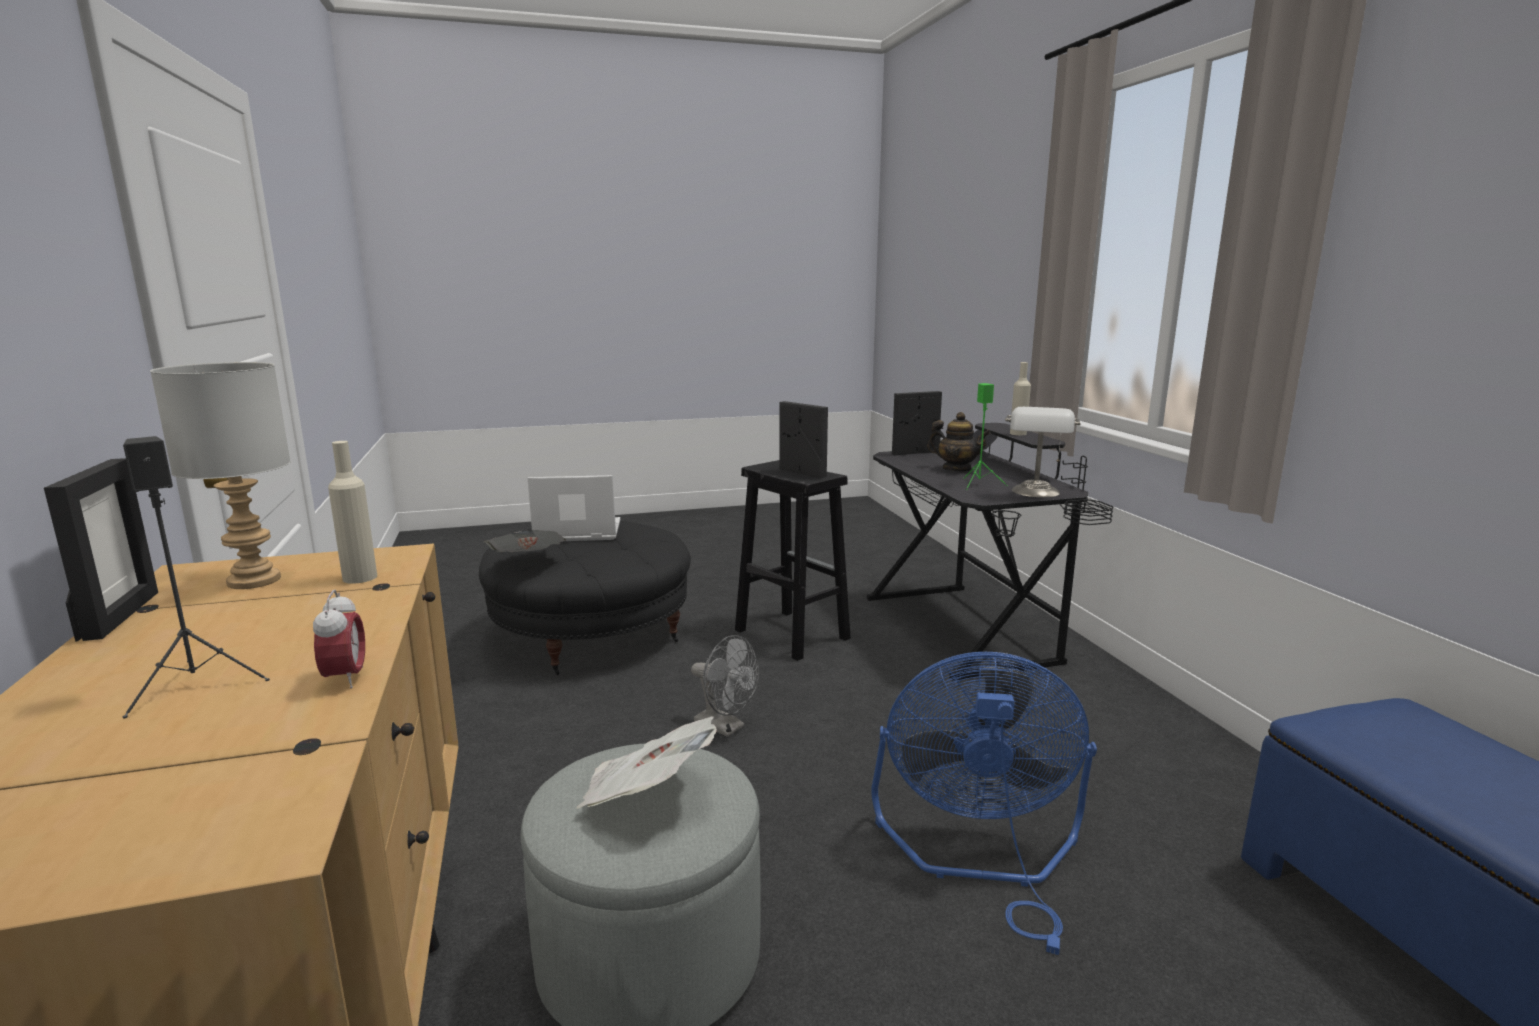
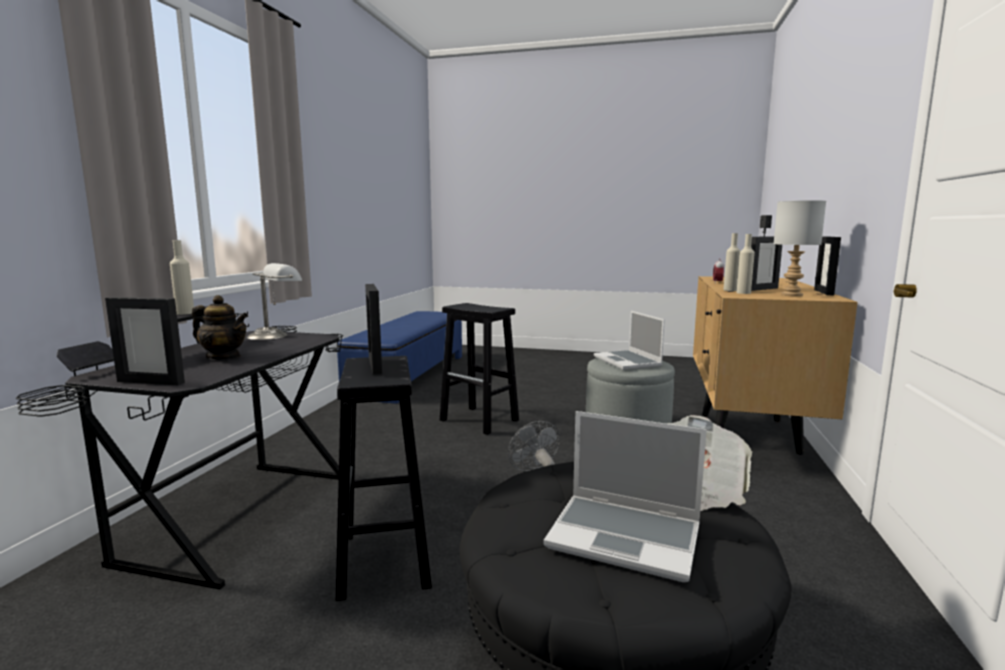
camera: 150 degrees left, 5 degrees down
newspaper [576,717,717,809] -> laptop [594,311,665,370]
blue fan [871,652,1097,955] -> black stool [440,303,519,435]
teapot [927,412,991,471] -> teapot turned 135 degrees clockwise [192,295,248,359]
green speaker [964,383,1007,490] -> none
none -> beige bottle [723,233,740,291]
none -> picture frame [751,236,782,291]

